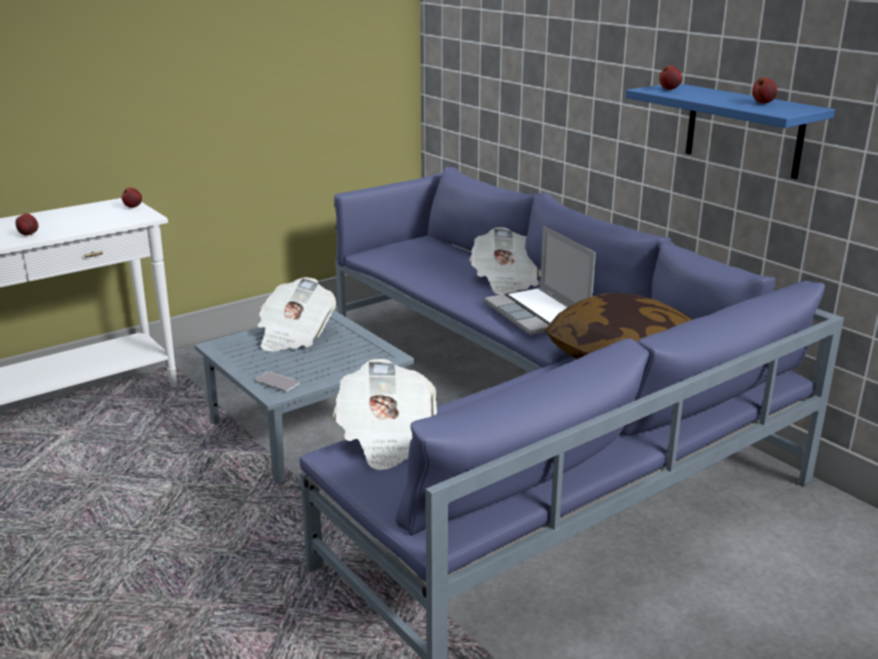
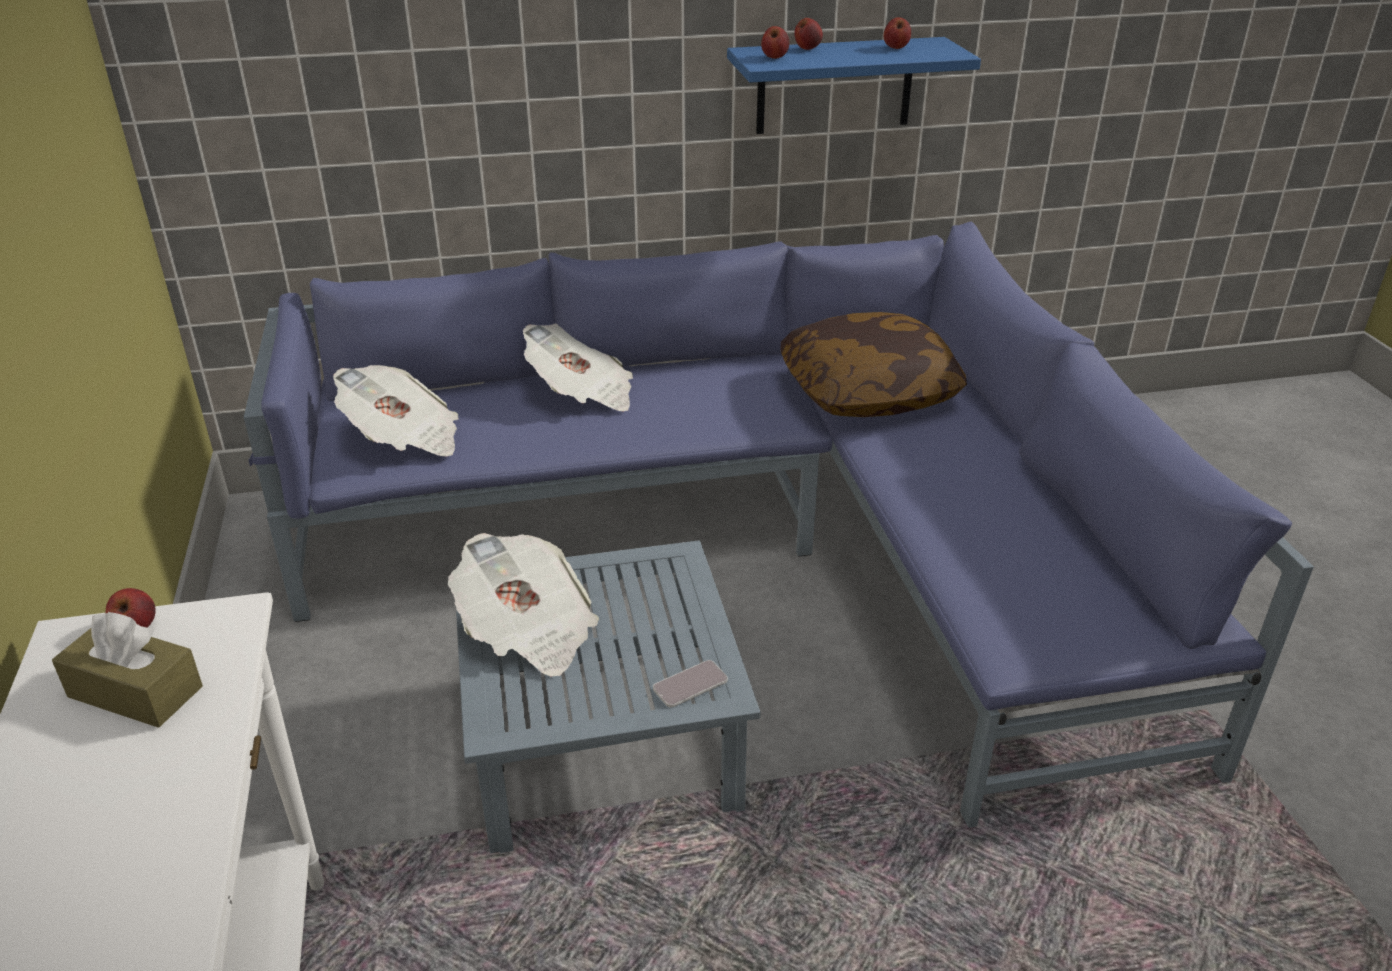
camera: 65 degrees left, 10 degrees up
apple [15,213,38,236] -> apple moved to [794,18,823,50]
newspaper [333,359,437,470] -> newspaper moved to [333,365,459,457]
laptop [484,226,596,335] -> none
none -> brown tissue box [52,612,203,728]

